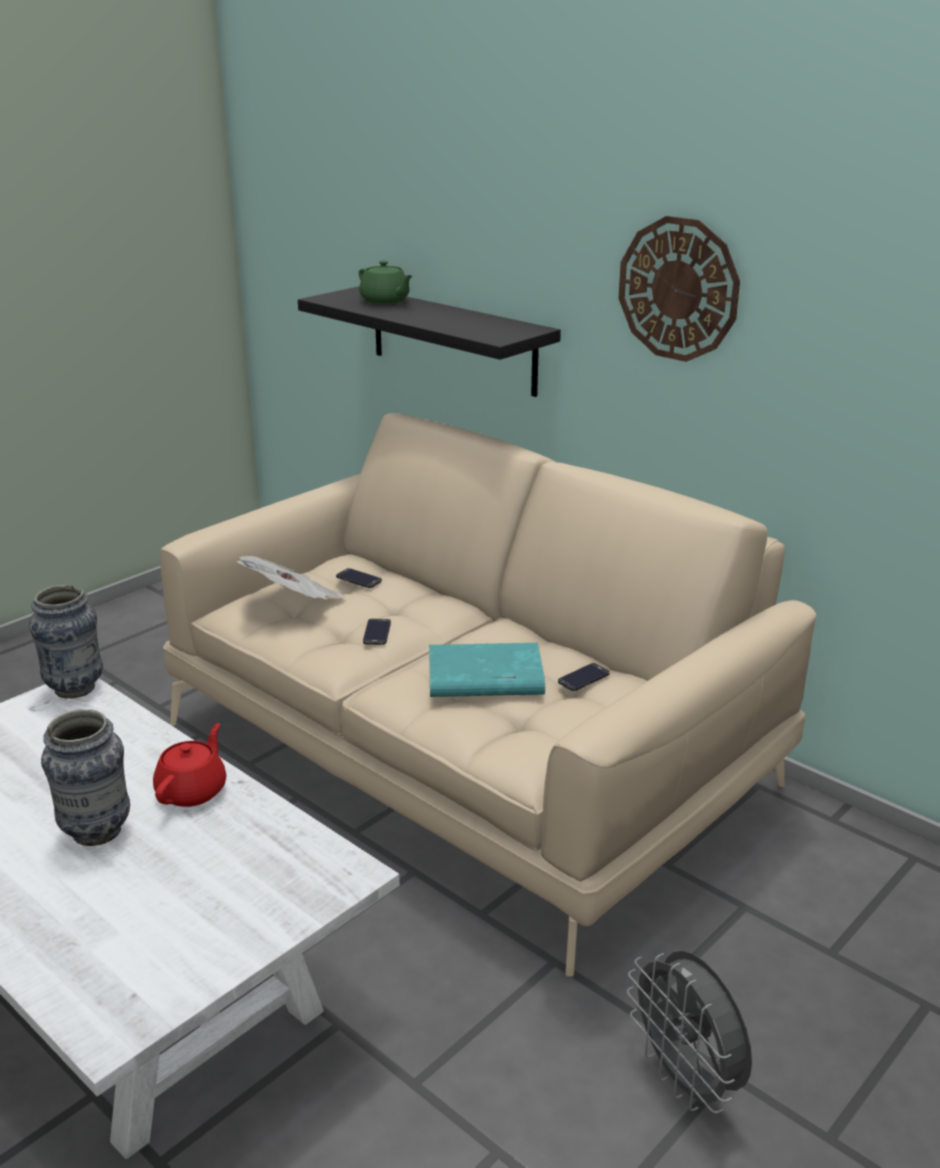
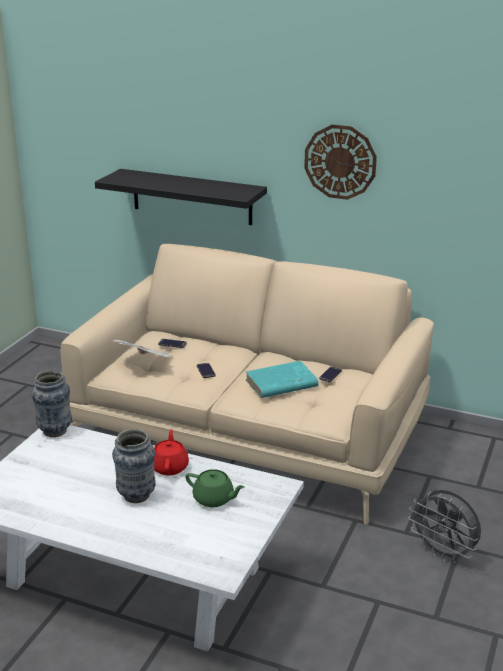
camera: 20 degrees left, 0 degrees up
green teapot [359,260,413,304] -> green teapot moved to [185,469,245,507]

